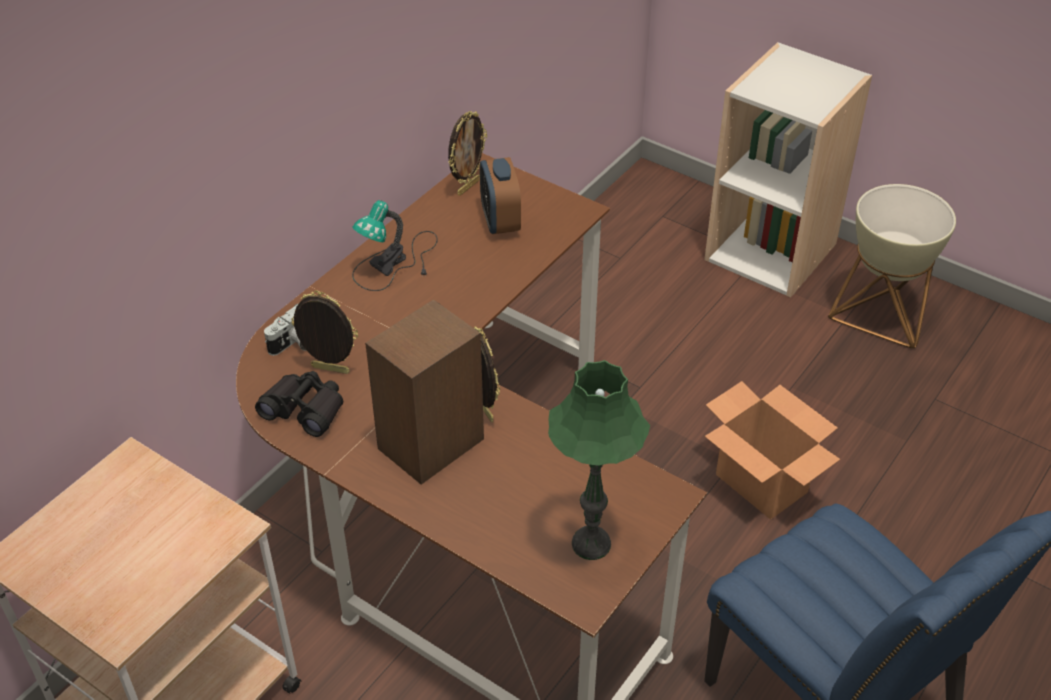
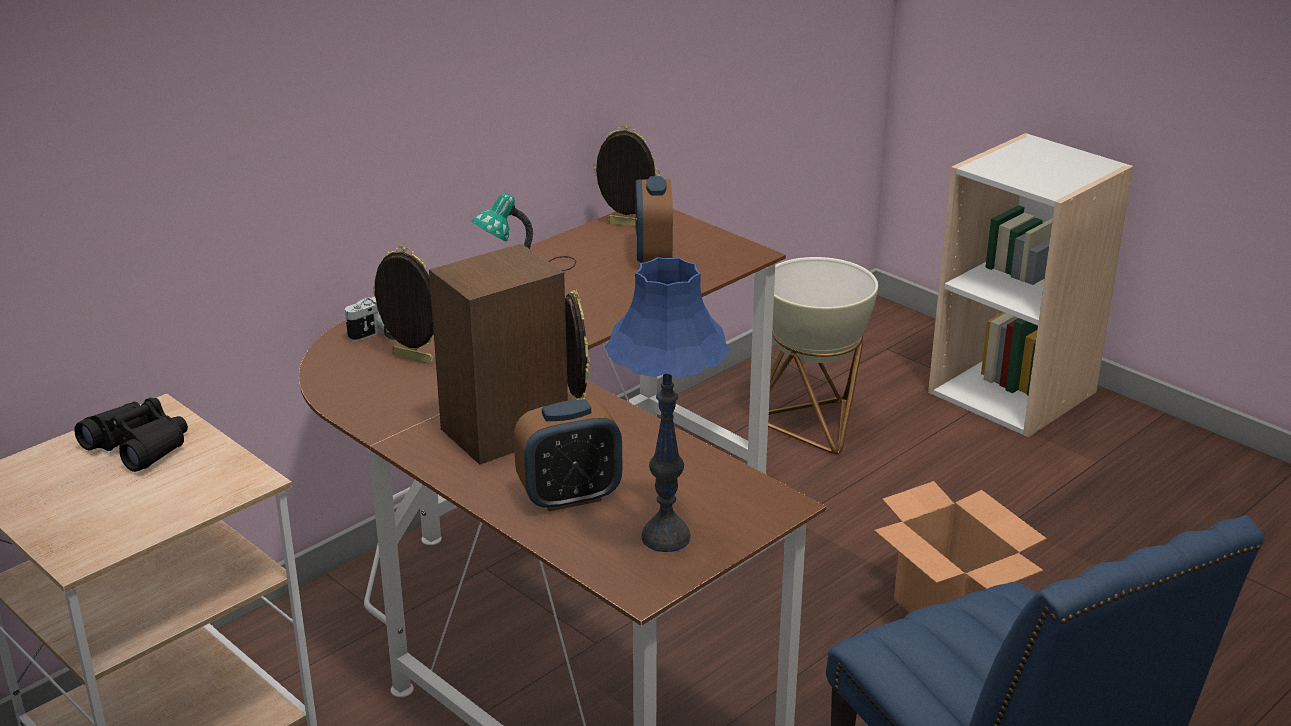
camera: 10 degrees right, 15 degrees down
black binoculars [255,371,343,437] -> black binoculars moved to [74,398,188,472]
picture frame [448,111,487,196] -> picture frame turned 120 degrees counterclockwise [593,125,660,227]
green table lamp [548,360,650,560] -> blue table lamp [605,257,730,552]
planter [828,184,956,348] -> planter moved to [768,257,878,455]
none -> alarm clock [514,400,622,511]

